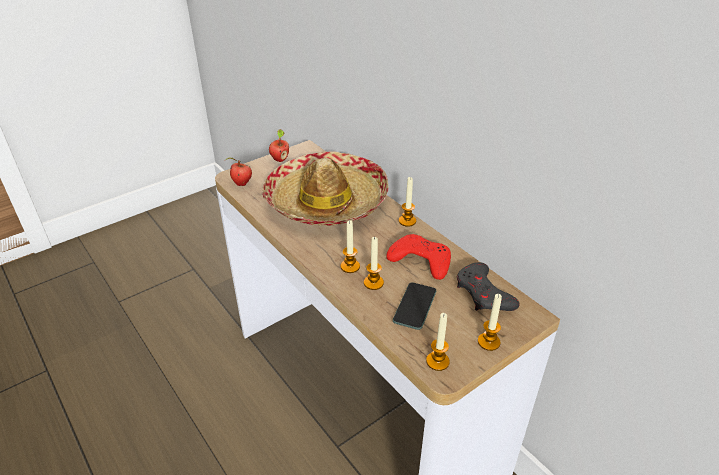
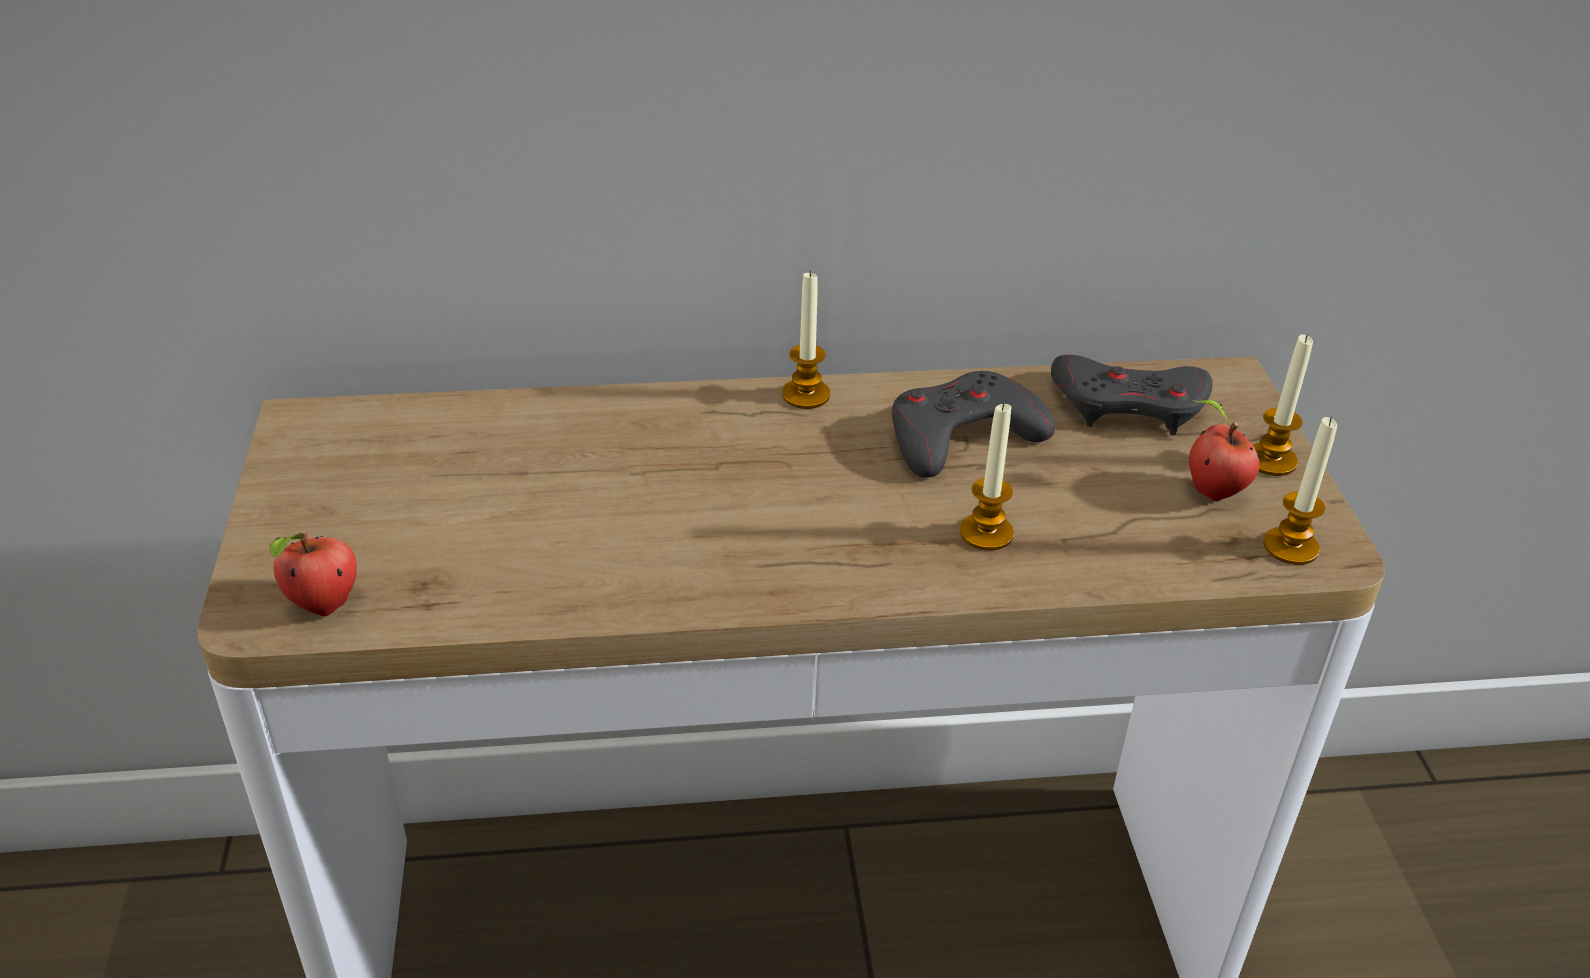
camera: 60 degrees left, 0 degrees up
hat [262,151,388,226] -> none
apple [269,129,289,162] -> apple moved to [1189,400,1260,501]
candle [341,220,360,273] -> none
red game controller [386,234,451,280] -> grey game controller [892,371,1055,478]
phone [393,282,436,330] -> none

